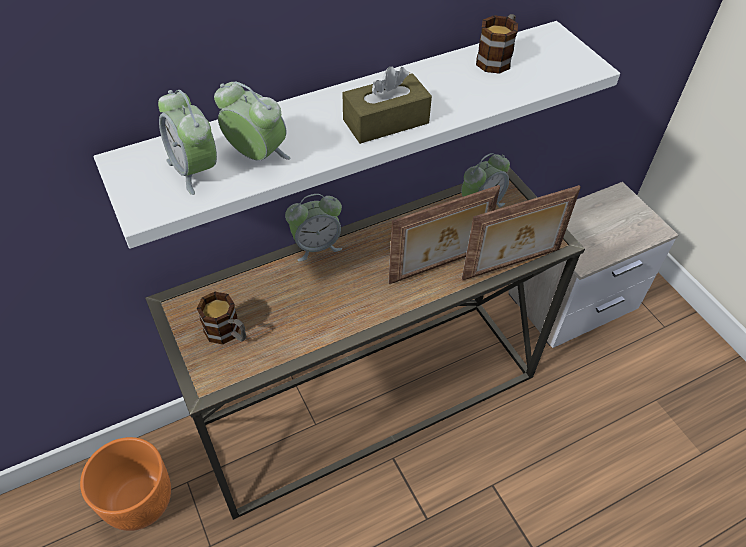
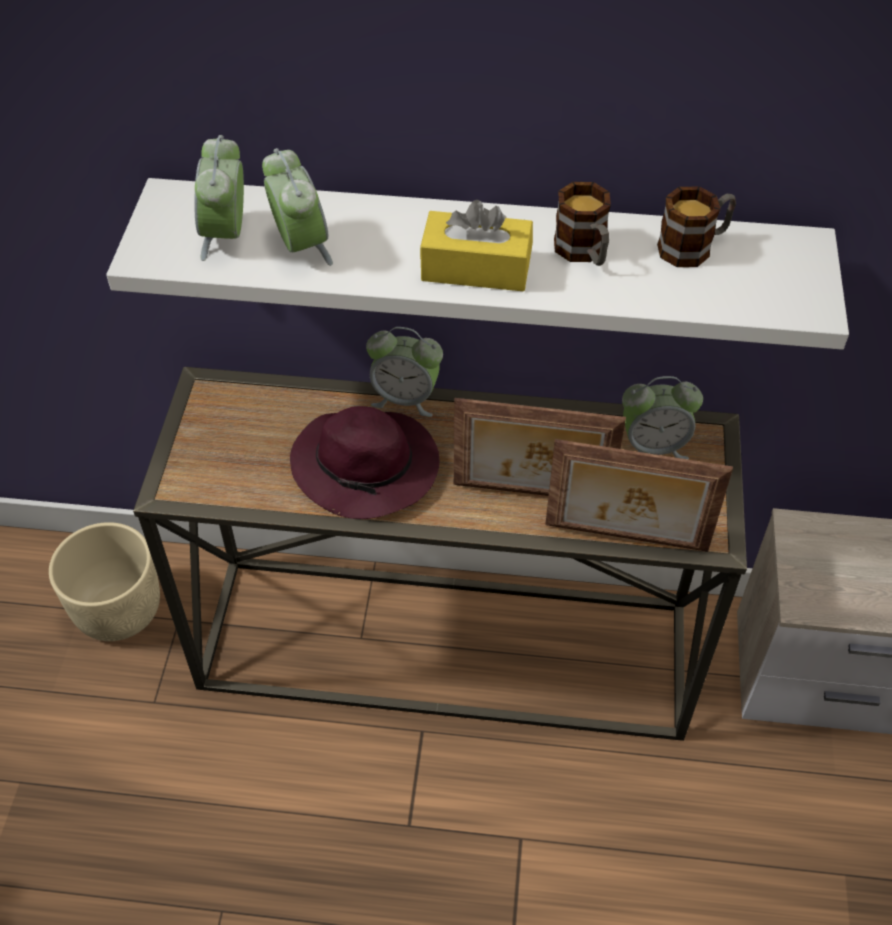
camera: 35 degrees right, 0 degrees up
orange planter [80,437,171,531] -> beige planter [49,522,160,641]
mug [197,292,246,345] -> mug moved to [554,182,611,266]
brown tissue box [342,66,432,144] -> yellow tissue box [420,200,533,292]
none -> purple hat [290,406,439,519]

